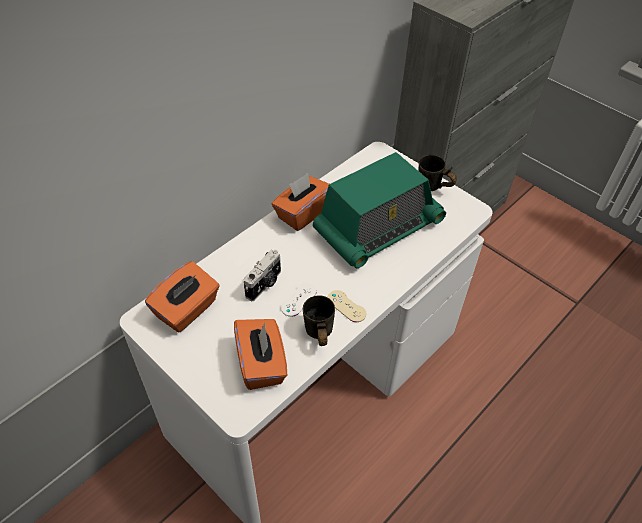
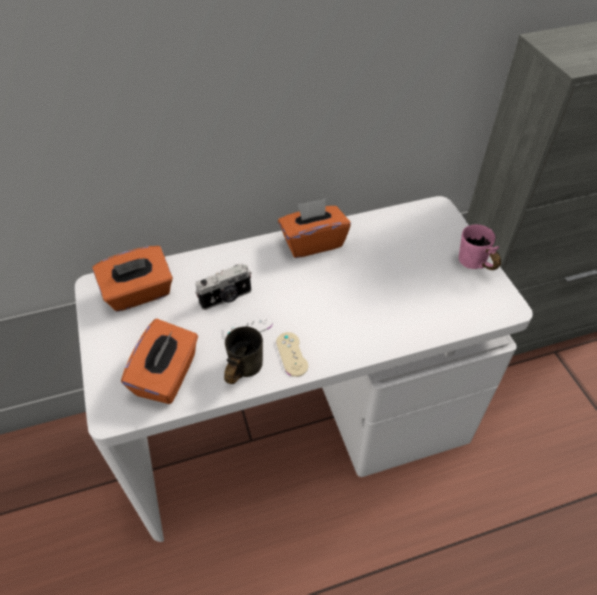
camera: 30 degrees right, 0 degrees up
radio [313,152,446,268] -> none
grey mug [418,155,457,191] -> pink mug [459,224,501,270]

